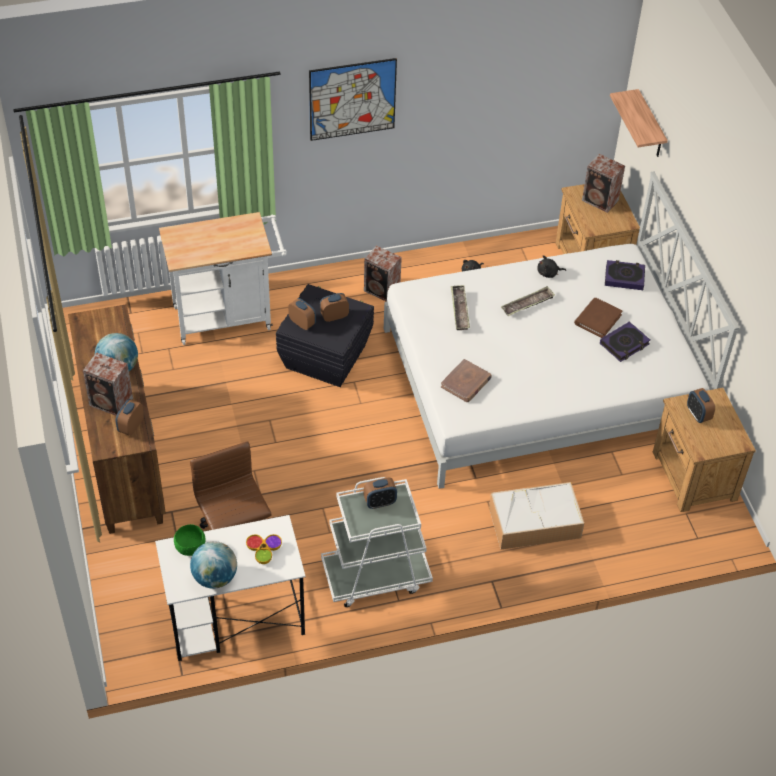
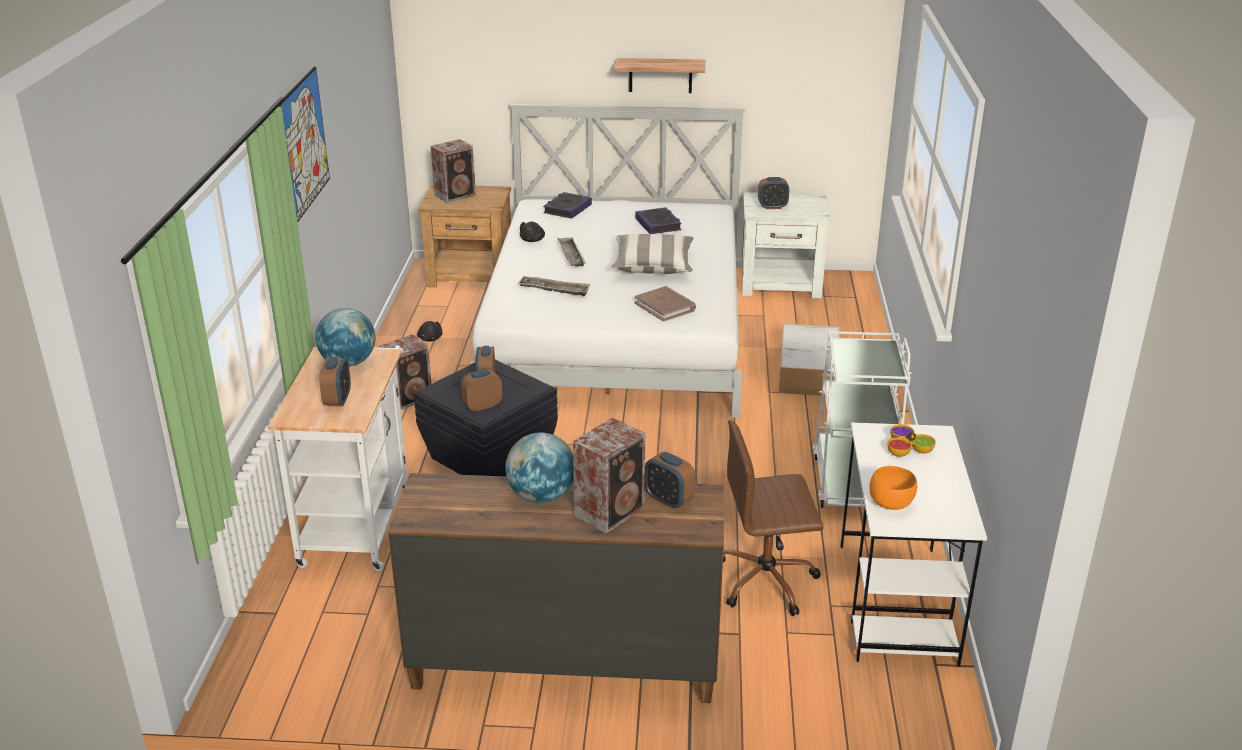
camera: 70 degrees left, 20 degrees down
green bowl [174,524,206,556] -> orange bowl [870,466,917,510]
globe [190,541,237,589] -> globe moved to [315,308,376,367]
alarm clock [364,478,397,509] -> alarm clock moved to [319,357,351,407]
brown book [574,298,622,338] -> none
shelf [610,89,668,157] -> shelf moved to [614,58,705,93]
brown nightstand [653,388,756,512] -> white nightstand [741,192,831,299]
none -> pillow [611,234,693,274]

